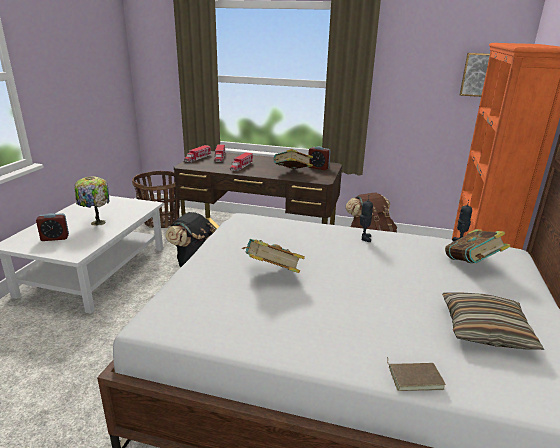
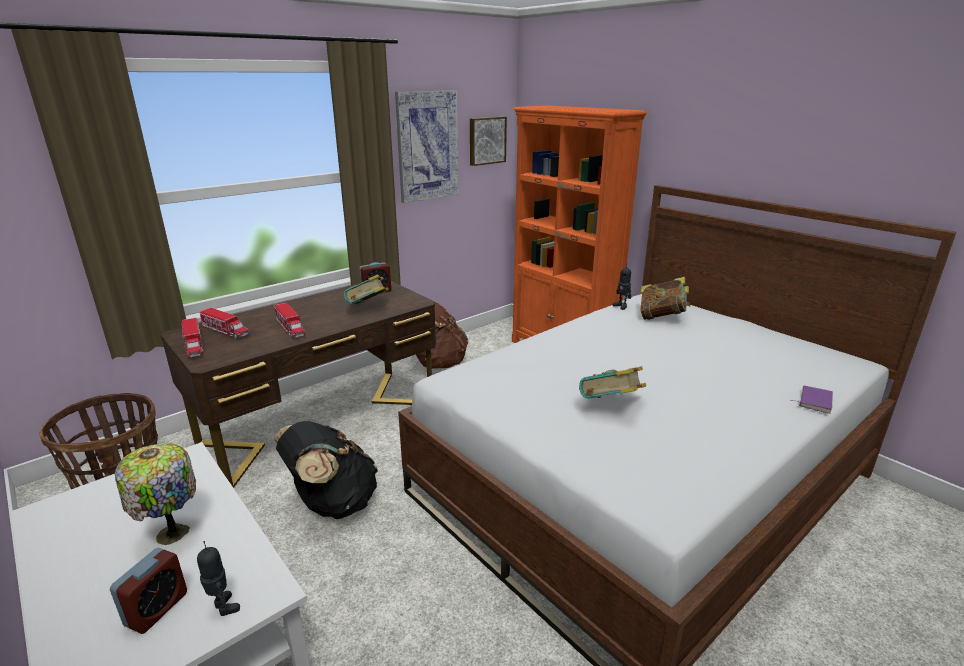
camera: 55 degrees left, 0 degrees up
toy robot [360,195,373,242] -> toy robot moved to [197,541,240,616]
brown book [387,357,446,391] -> purple book [790,386,833,414]
pillow [442,292,544,350] -> none
none -> picture [395,91,459,203]

